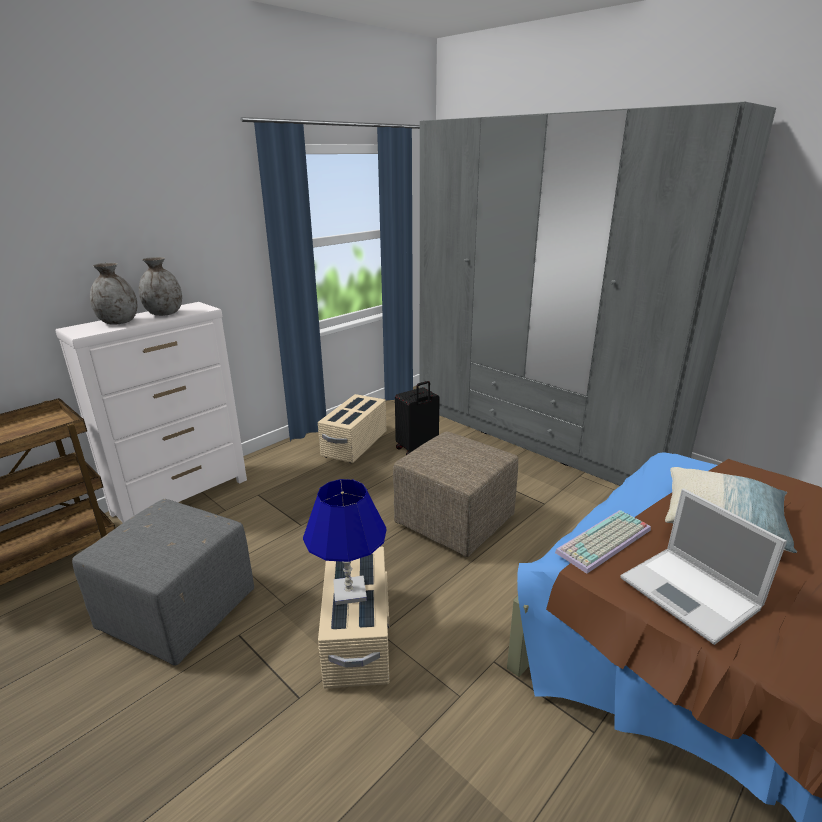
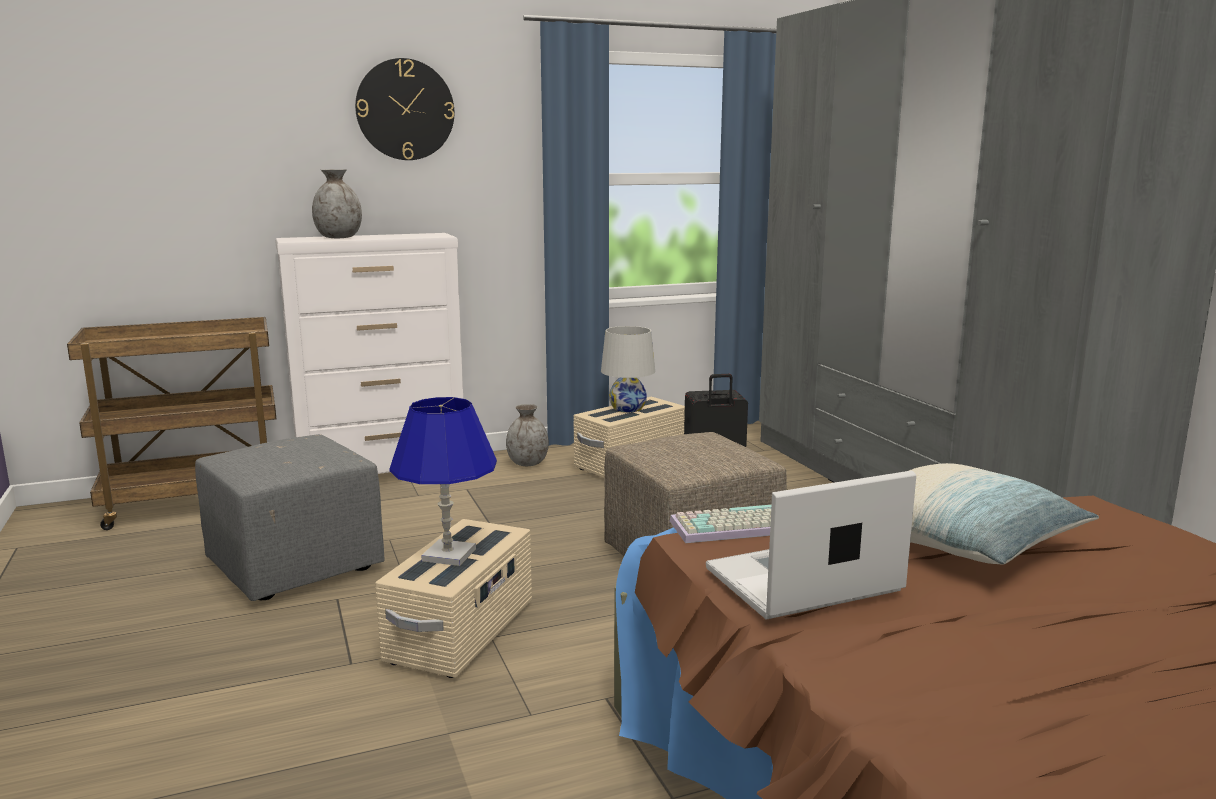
camera: 25 degrees right, 10 degrees down
grey vase [139,257,182,316] -> grey vase moved to [506,404,549,466]
laptop [620,489,787,645] -> laptop turned 75 degrees clockwise [706,471,916,620]
none -> wall clock [355,58,454,160]
none -> white table lamp [601,326,655,412]

